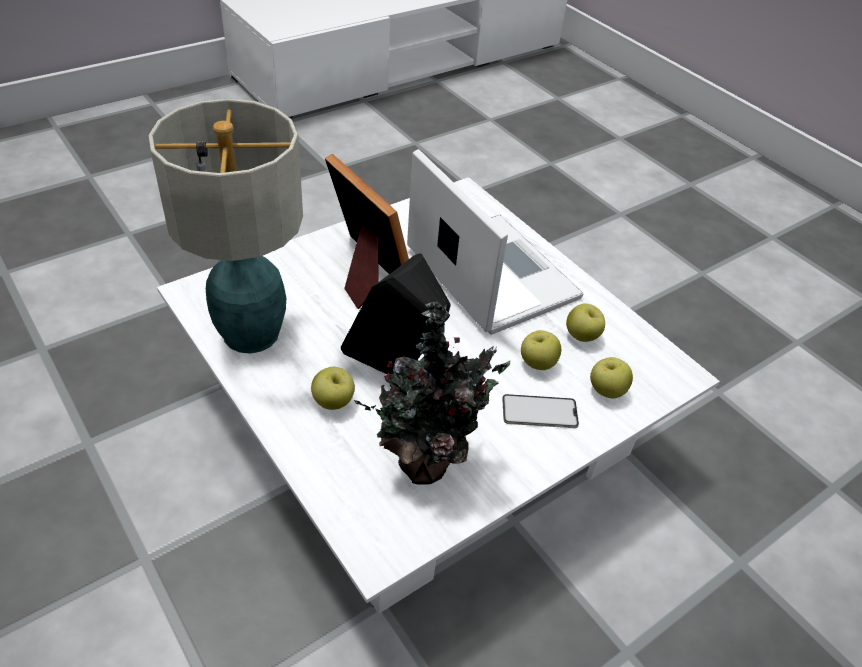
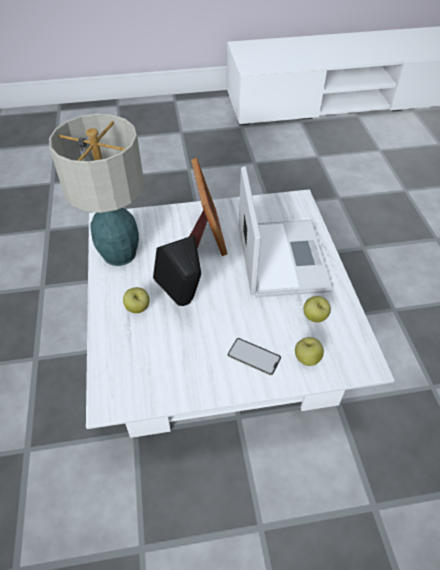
camera: 30 degrees right, 5 degrees up
potted plant [354,302,510,485] -> none
apple [521,330,561,370] -> none

